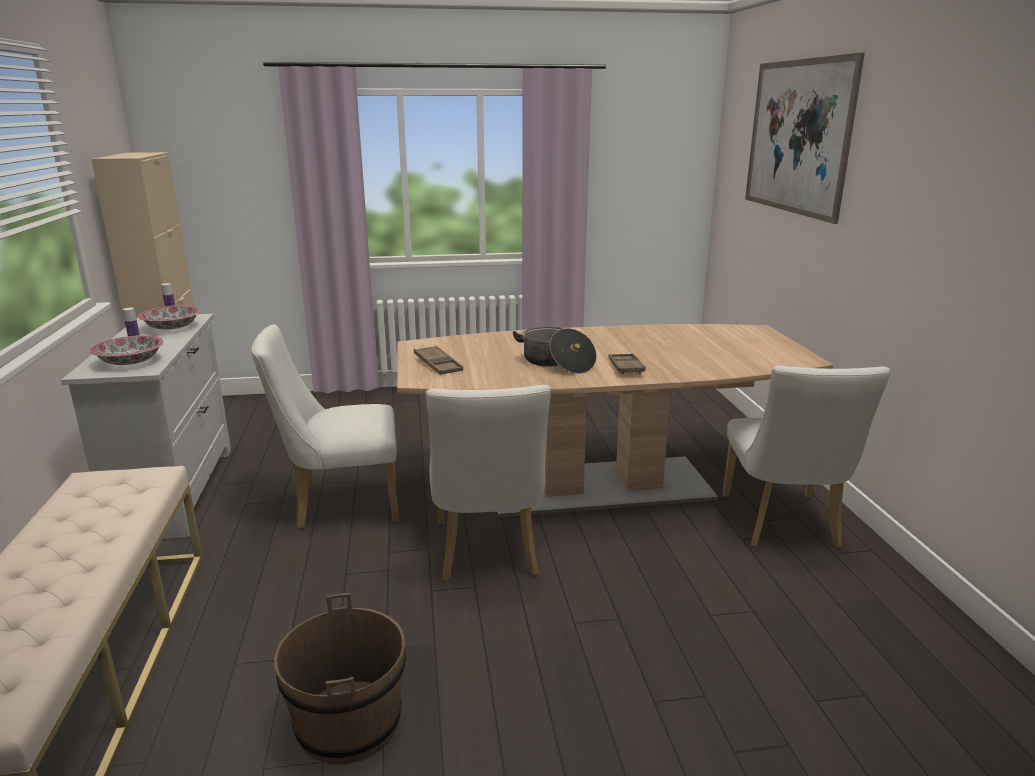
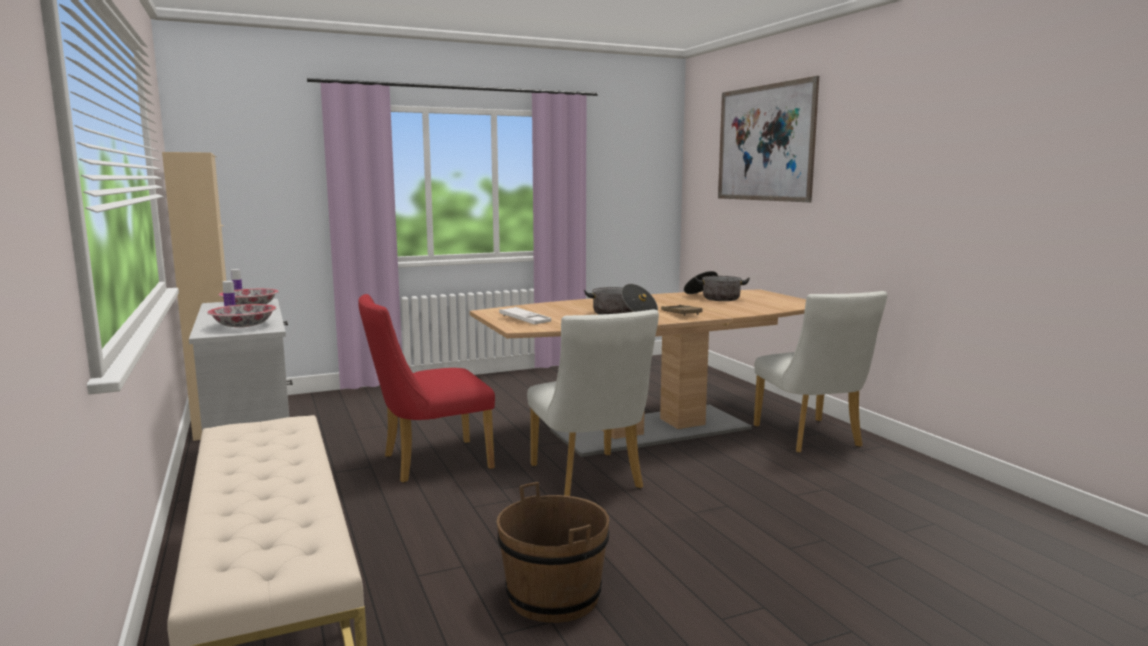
camera: 15 degrees left, 10 degrees down
white chair [252,324,399,529] -> red chair [358,294,495,483]
brown tray [414,346,463,375] -> white tray [499,307,551,324]
none -> cooking pot [684,271,750,301]

